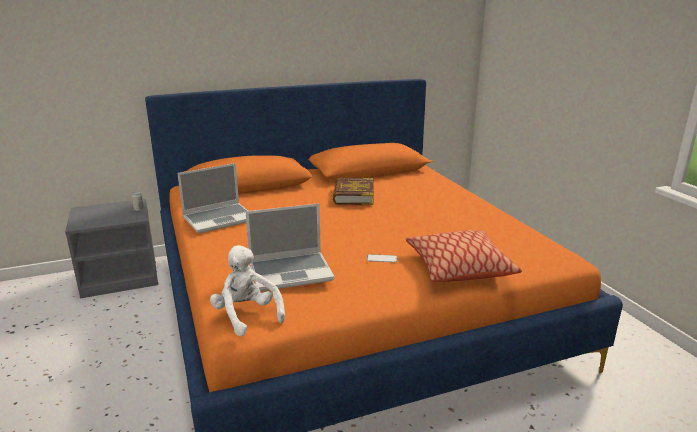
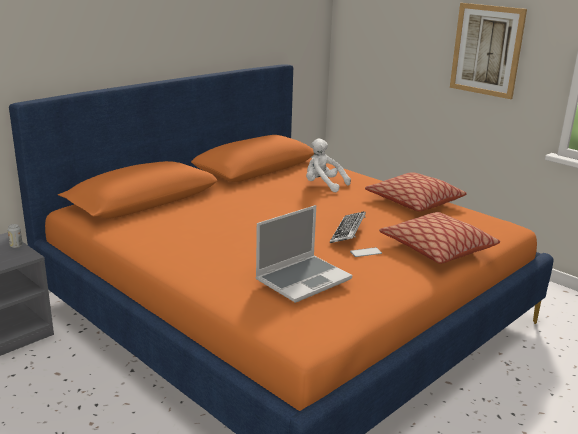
camera: 25 degrees left, 0 degrees up
laptop [177,163,248,233] -> none
white plush toy [210,245,285,336] -> white plush toy moved to [306,138,351,192]
book [333,178,374,205] -> none
none -> keyboard [330,211,366,243]
none -> pillow [365,172,467,211]
none -> picture [450,3,527,99]

